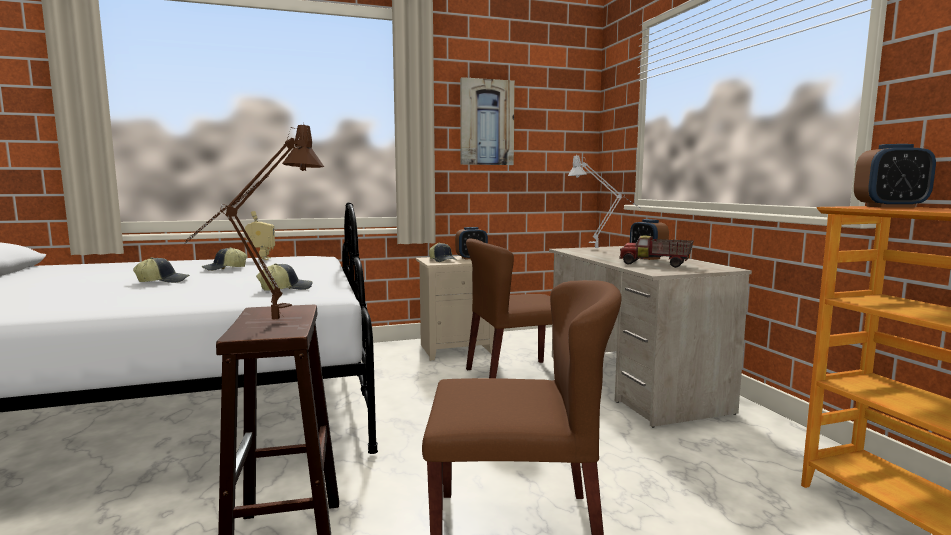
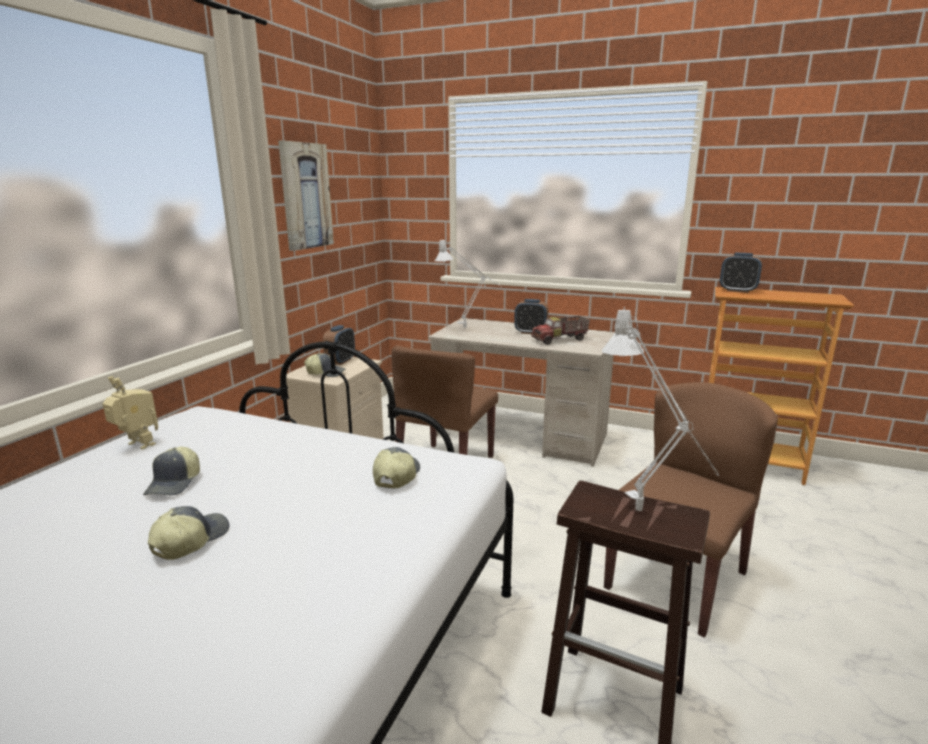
camera: 50 degrees left, 10 degrees up
brown table lamp [185,125,324,319] -> grey table lamp [602,307,718,511]
alarm clock [854,144,936,208] -> alarm clock turned 75 degrees clockwise [720,253,762,293]

